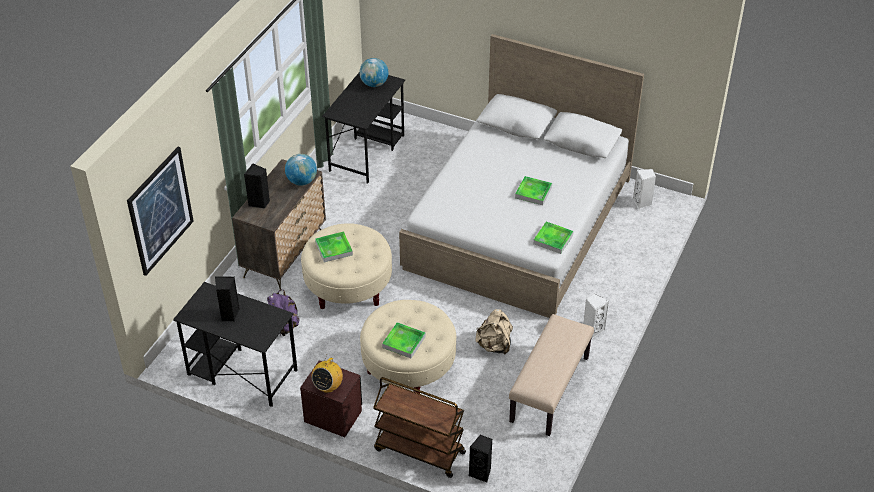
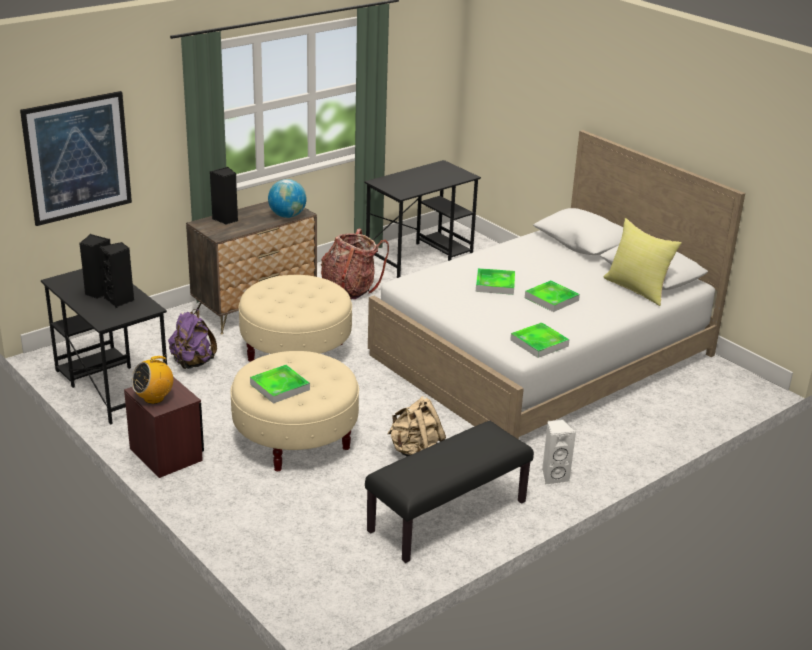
camera: 25 degrees right, 15 degrees down
tray [315,232,353,262] -> tray moved to [476,268,515,295]
globe [359,58,388,87] -> none
brown cart [373,377,466,478] -> none
black speaker [469,435,492,483] -> black speaker moved to [99,242,134,308]
beige bench [509,314,594,436] -> black bench [365,421,534,563]
white speaker [633,169,656,209] -> none
none -> backpack [321,228,389,299]
none -> yellow pillow [603,218,682,306]

